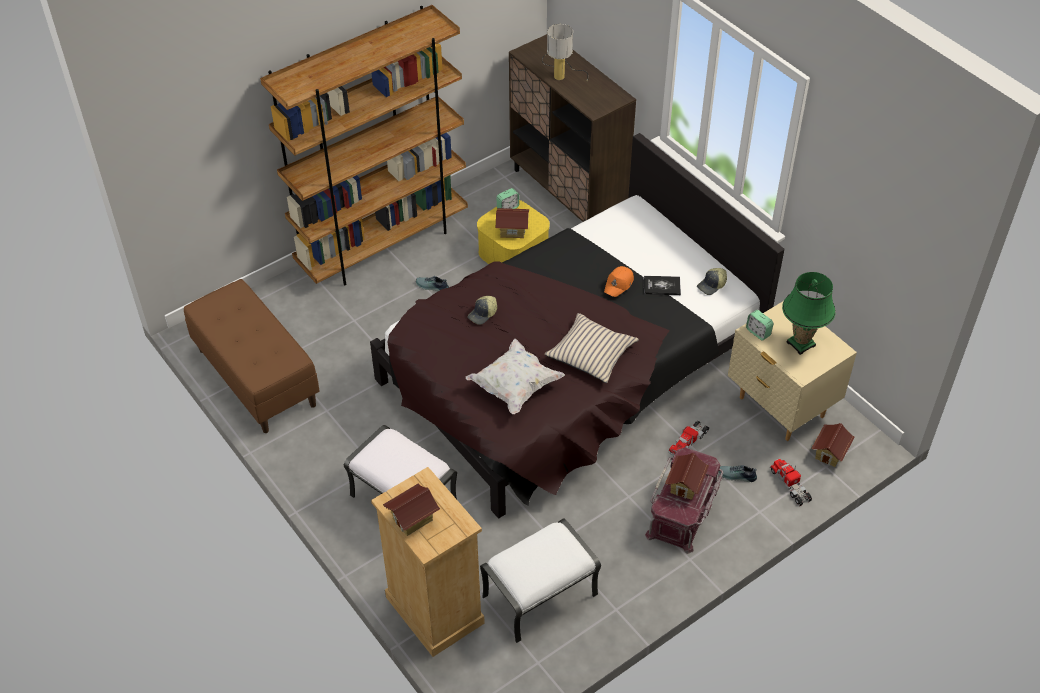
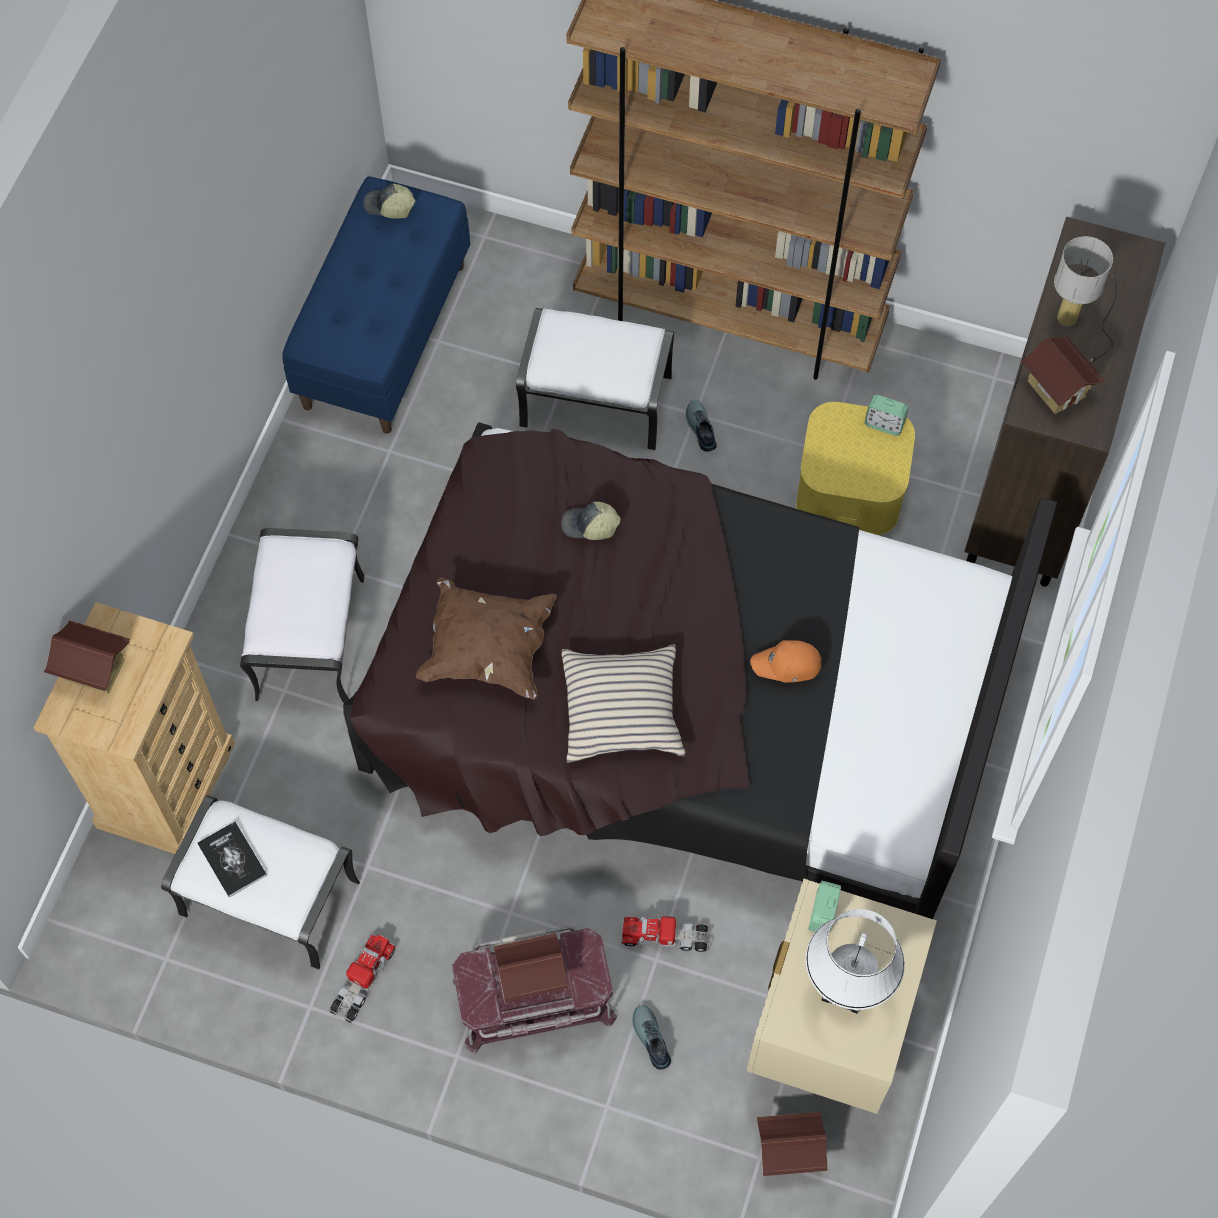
camera: 55 degrees right, 15 degrees up
brown bench [184,279,320,433] -> blue bench [282,176,470,434]
white pillow [466,339,565,414] -> brown pillow [416,577,557,700]
toy house [496,208,529,238] -> toy house moved to [1021,335,1105,414]
book [644,276,681,295] -> book moved to [197,821,267,898]
cap [697,268,727,295] -> cap moved to [363,184,415,219]
toy truck [770,459,812,506] -> toy truck moved to [329,934,396,1024]
green table lamp [782,272,836,355] -> white table lamp [806,909,905,1014]
none -> white ottoman [516,308,674,450]

